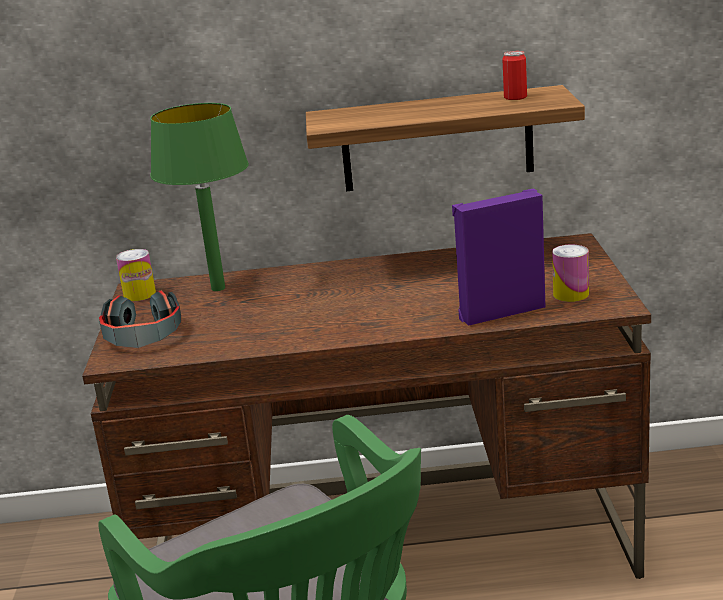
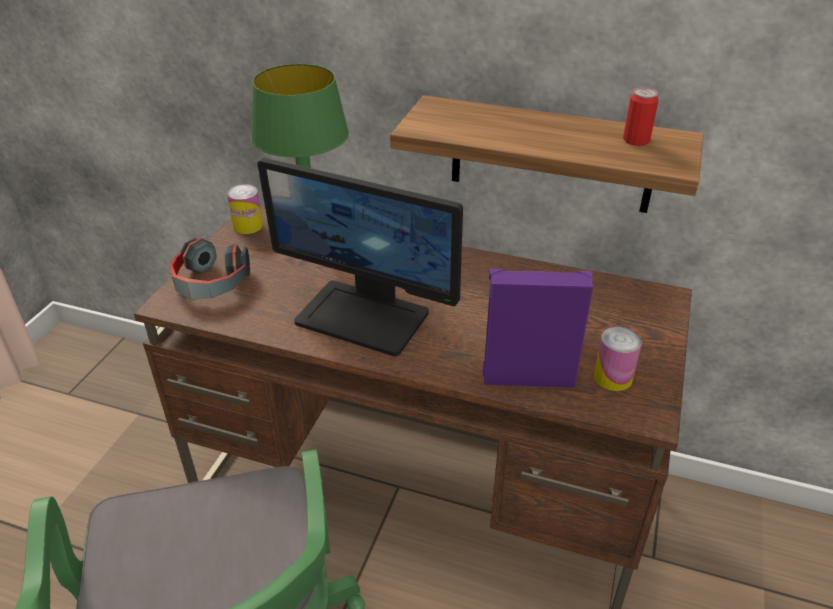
camera: 20 degrees right, 15 degrees up
none -> monitor [257,158,463,356]

